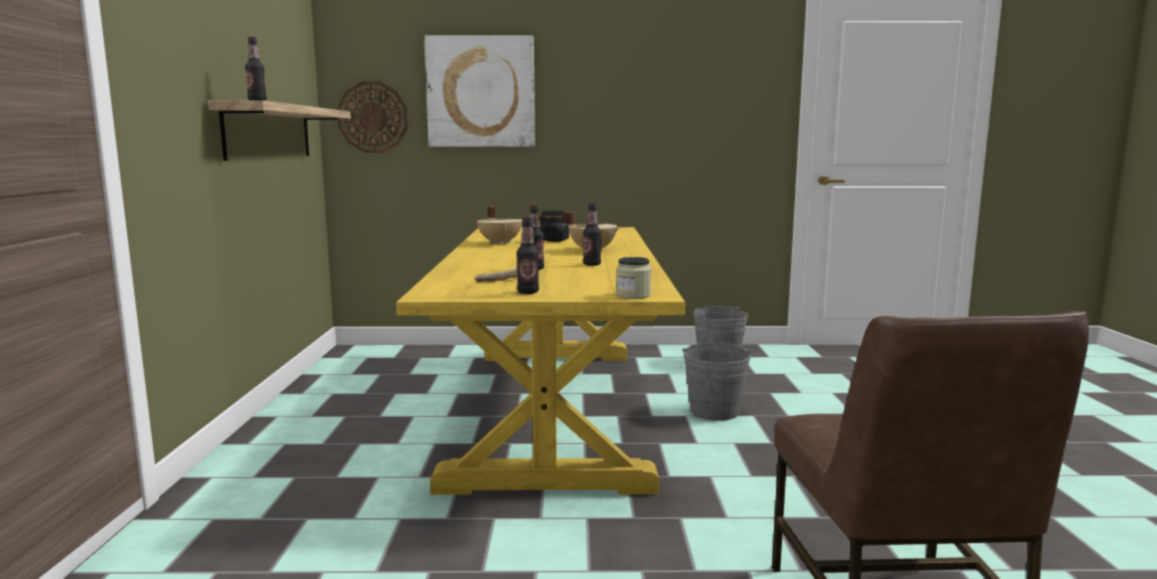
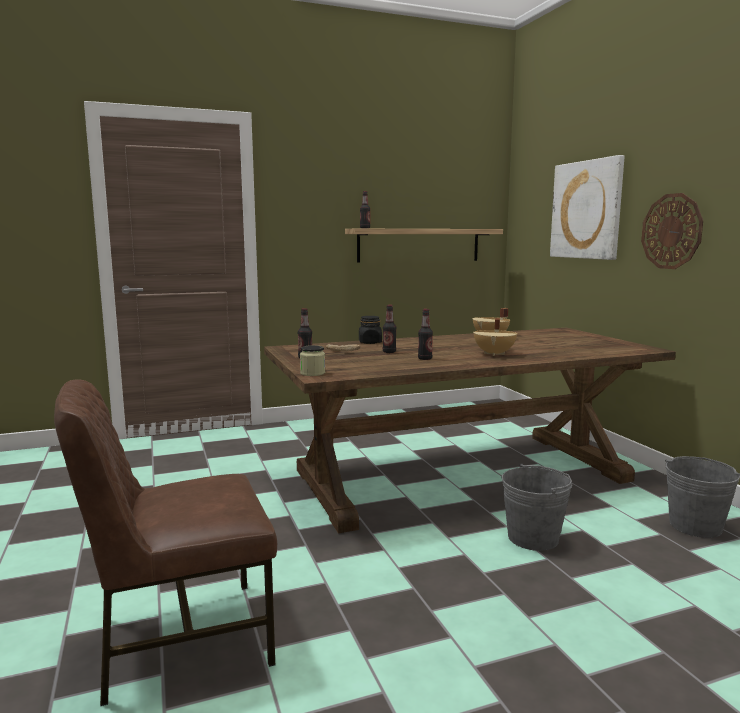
camera: 70 degrees right, 0 degrees up
wall clock [337,81,408,153] -> wall clock moved to [641,193,703,269]
yellow dining table [396,227,685,495] -> brown dining table [264,328,676,533]
black jar [539,210,569,242] -> black jar moved to [359,316,382,344]

